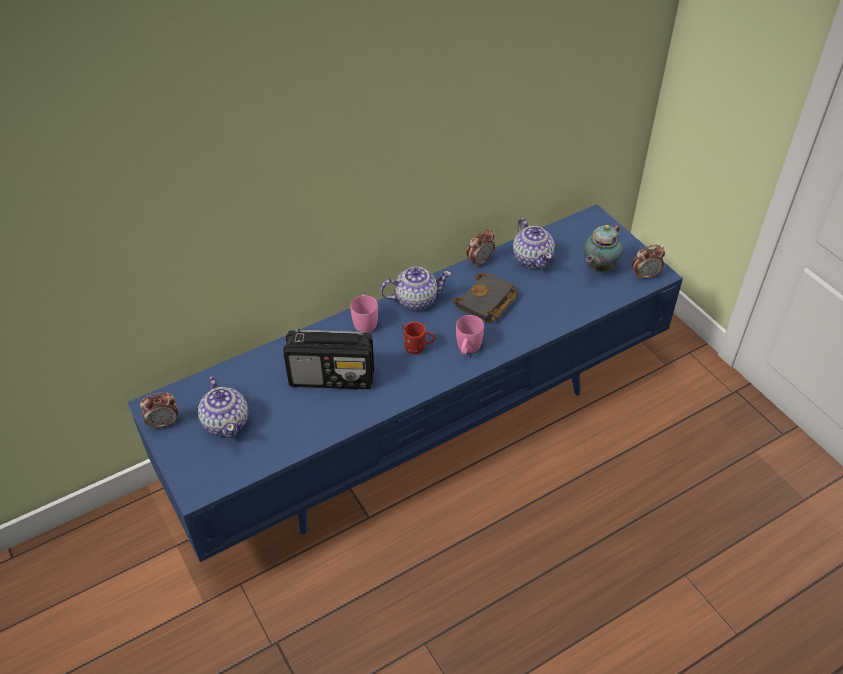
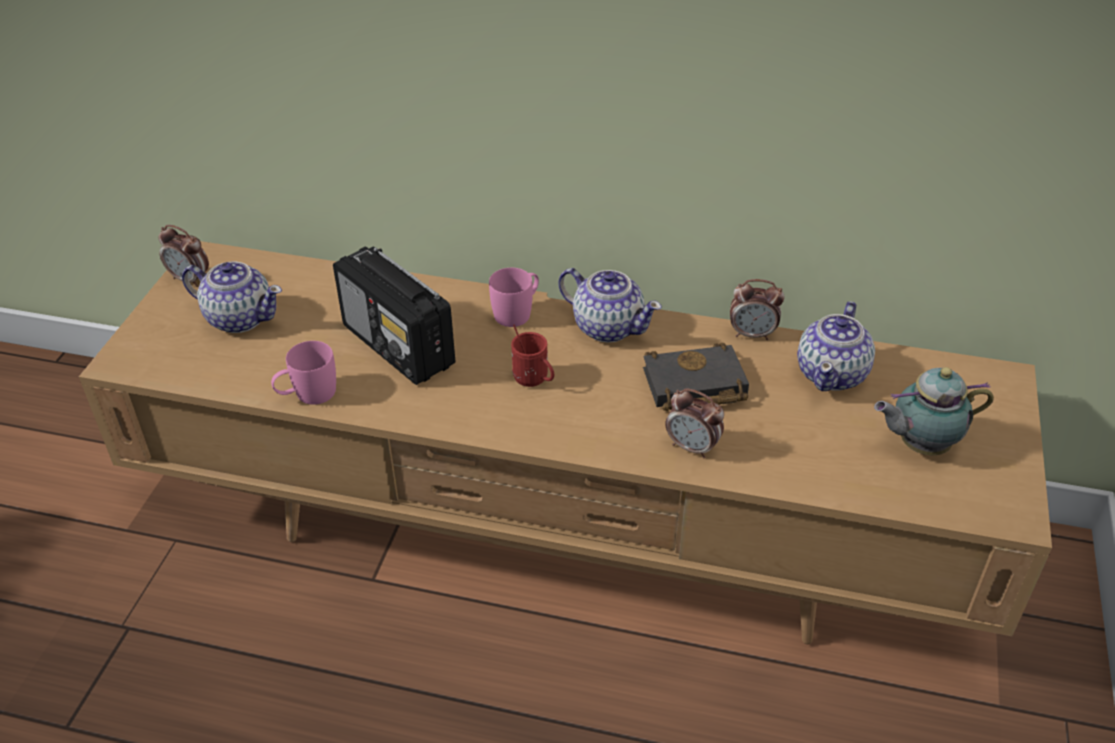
camera: 45 degrees right, 5 degrees down
blue tv stand [127,204,683,562] -> brown tv stand [79,241,1052,644]
teapot [198,376,248,439] -> teapot turned 90 degrees counterclockwise [182,261,282,333]
pink mug [456,315,484,355] -> pink mug moved to [271,341,336,405]
alarm clock [632,245,665,280] -> alarm clock moved to [665,388,724,459]

